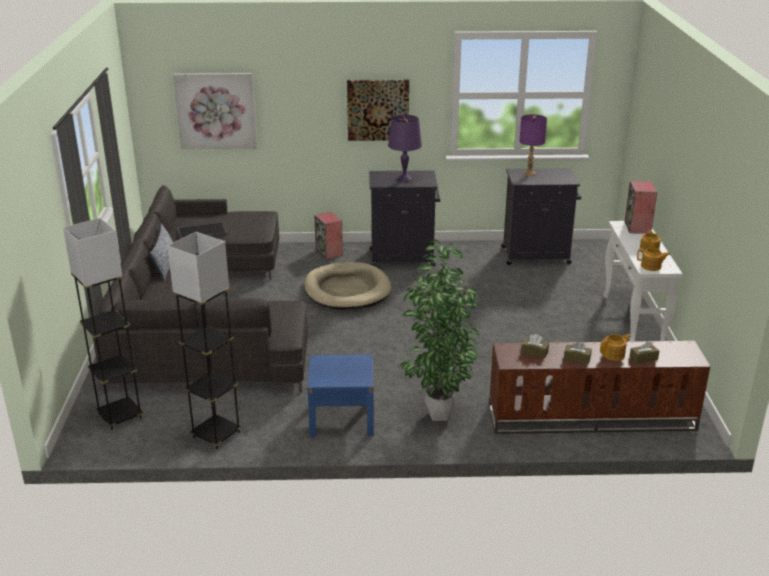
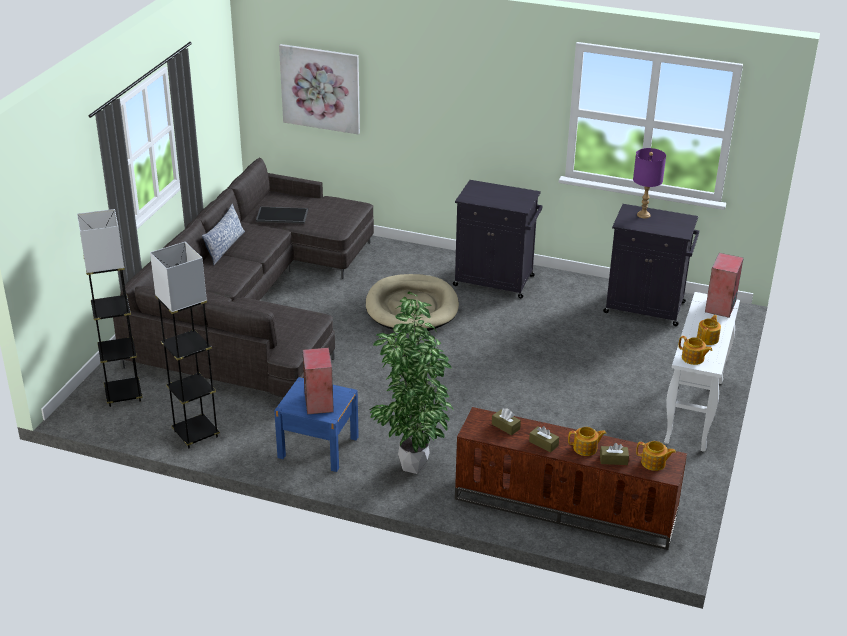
camera: 20 degrees right, 5 degrees up
speaker [314,212,343,260] -> speaker moved to [302,348,334,414]
picture [347,79,409,141] -> none
purple table lamp [388,115,422,183] -> none
none -> teapot [636,441,676,471]

